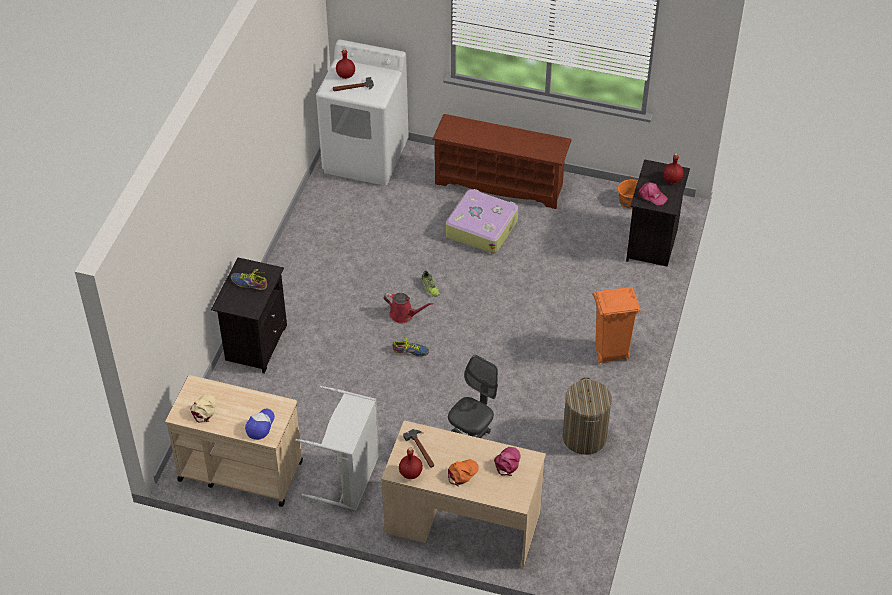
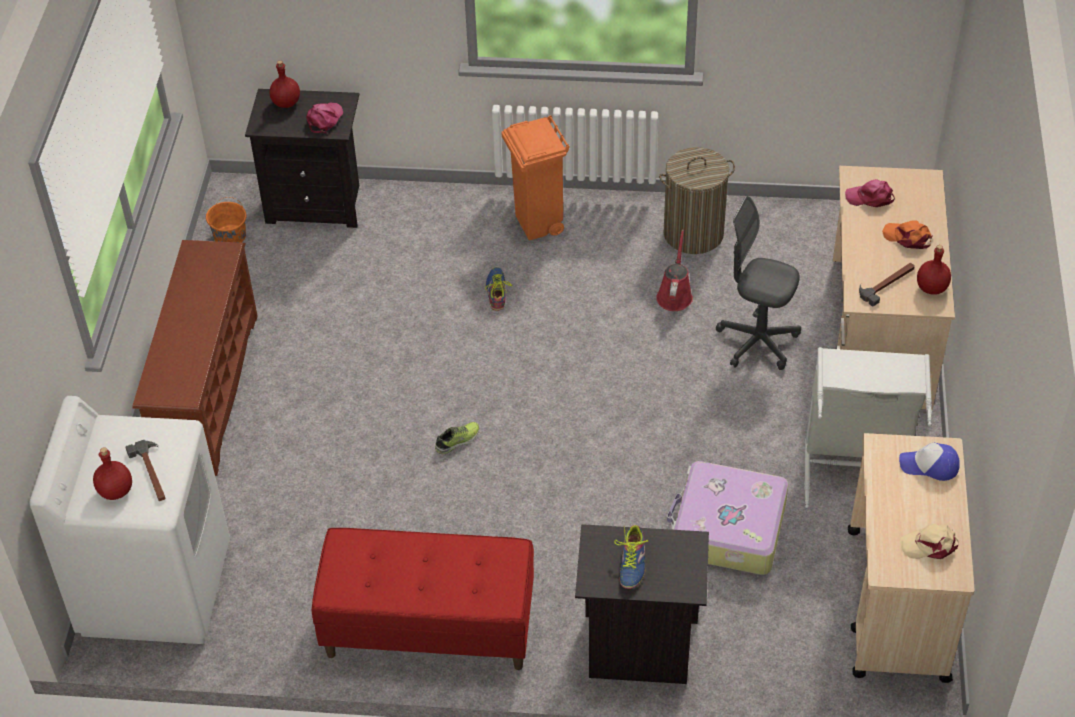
camera: 100 degrees left, 0 degrees up
red watering can [383,293,433,323] -> red watering can moved to [656,229,693,311]
shoe [392,337,430,356] -> shoe moved to [485,267,513,311]
suitcase [446,189,518,254] -> suitcase moved to [667,461,788,575]
none -> red bench [312,528,534,670]

